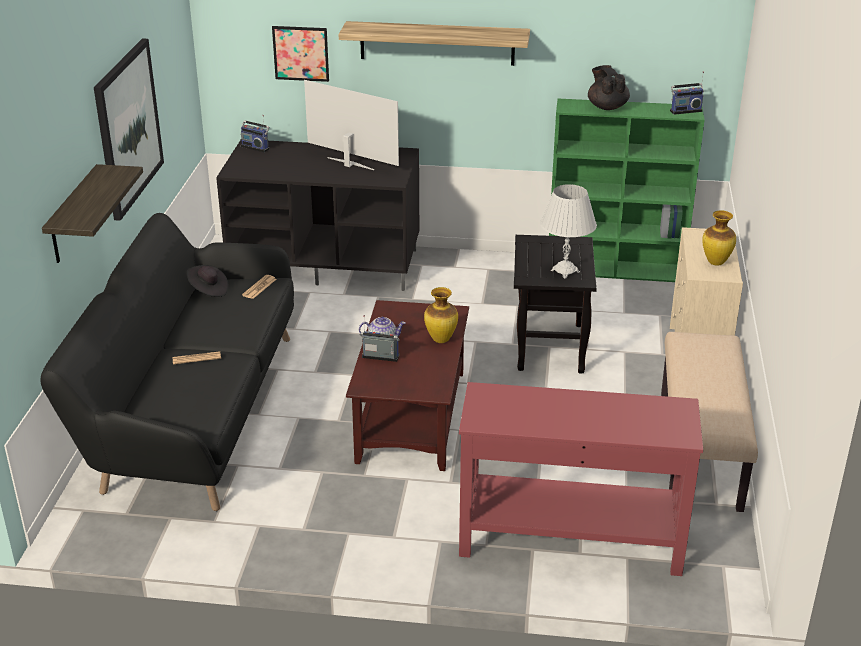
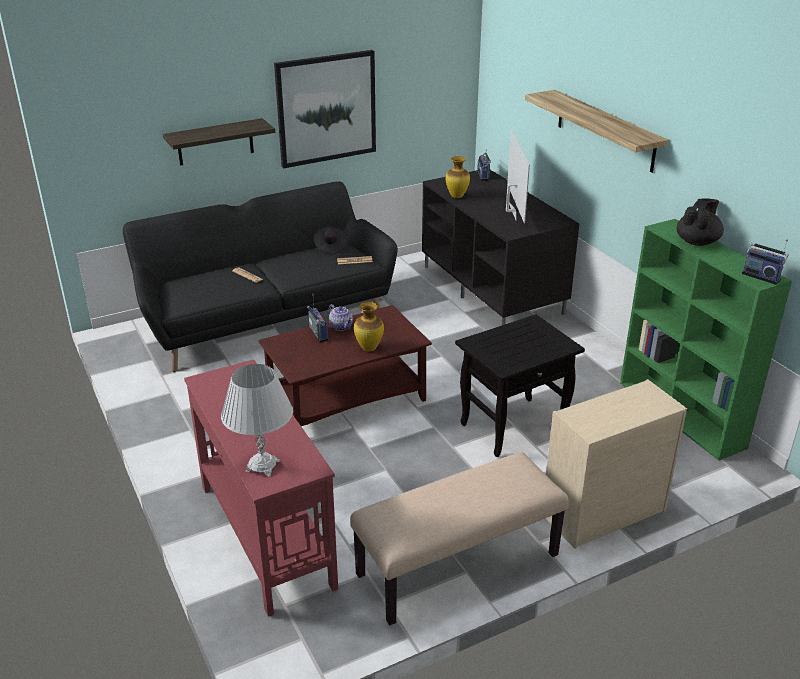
camera: 55 degrees right, 0 degrees up
picture [272,26,329,82] -> none
white table lamp [540,184,597,278] -> white table lamp moved to [221,364,293,477]
vase [702,210,736,266] -> vase moved to [445,156,470,198]

